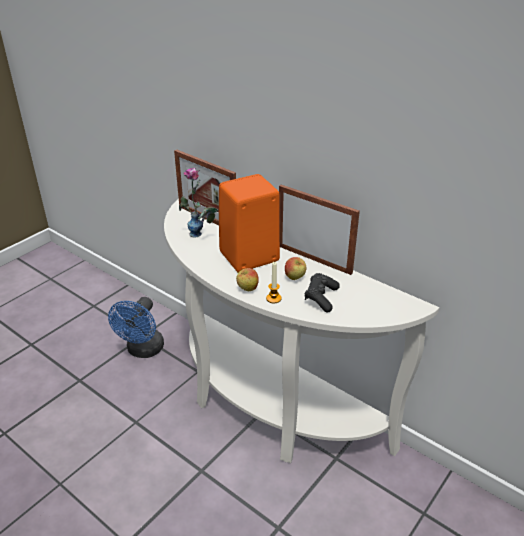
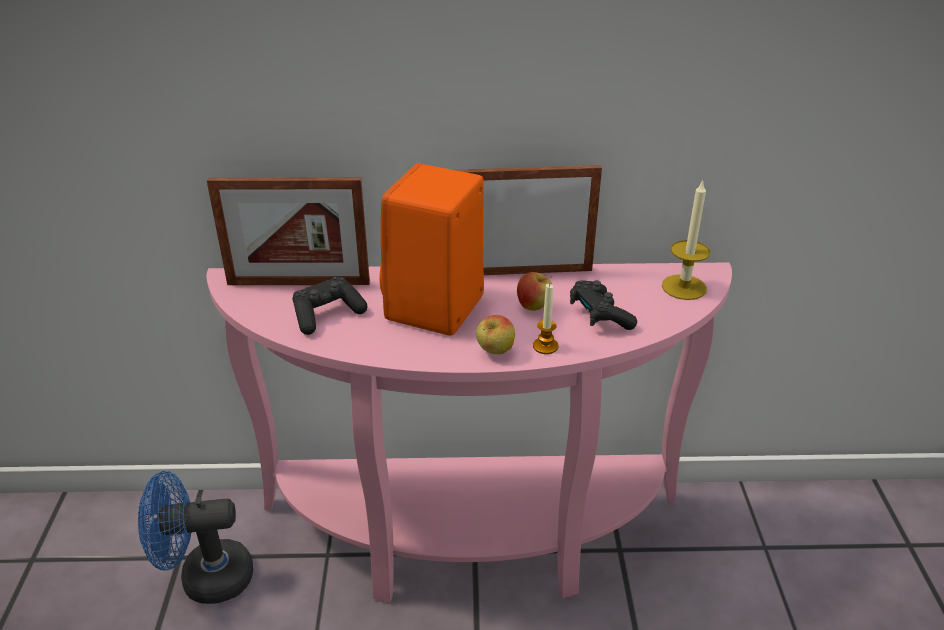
camera: 40 degrees left, 0 degrees up
blue fan [108,297,164,358] -> blue fan turned 105 degrees clockwise [138,471,253,604]
white console table [164,199,440,463] -> pink console table [206,262,732,603]
vase [179,168,218,238] -> black game controller [292,277,368,335]
none -> candle [662,179,710,300]

